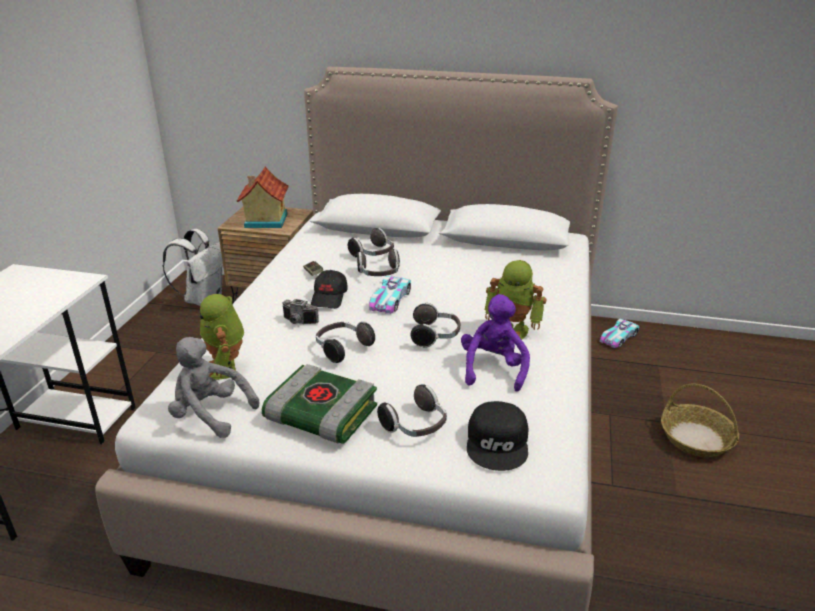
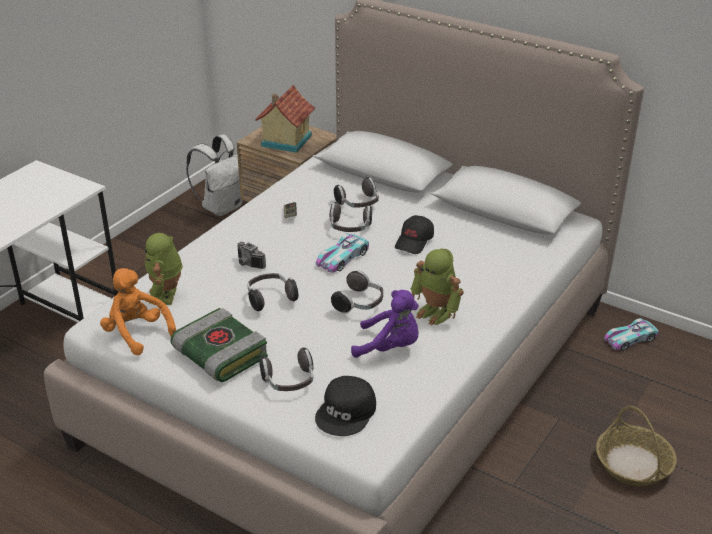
camera: 20 degrees right, 5 degrees up
grey plush toy [168,337,259,438] -> orange plush toy [100,268,176,355]
black cap [311,270,347,309] -> black cap moved to [395,215,434,254]
purple plush toy [461,294,530,392] -> purple plush toy turned 75 degrees clockwise [351,290,419,358]

